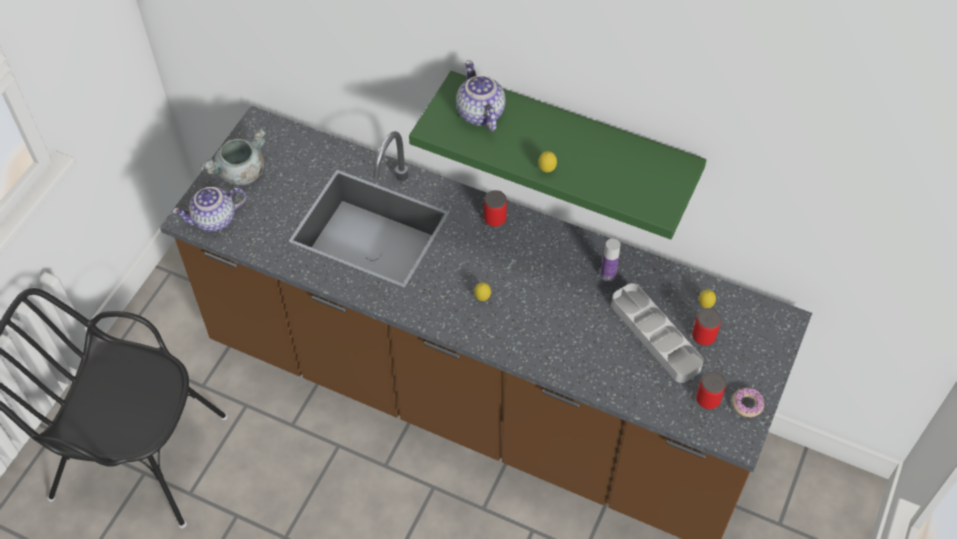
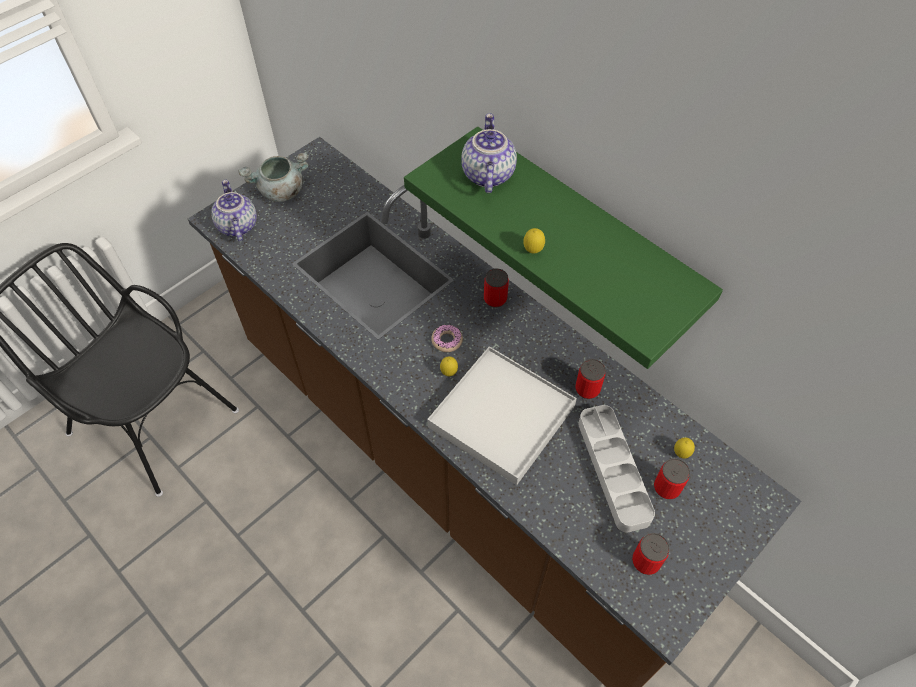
camera: 20 degrees right, 0 degrees up
teapot [172,187,247,232] -> teapot turned 75 degrees clockwise [211,180,257,242]
bottle [601,238,620,281] -> can [575,359,606,399]
donut [732,388,764,417] -> donut moved to [431,325,463,352]
none -> white tray [427,346,577,485]

